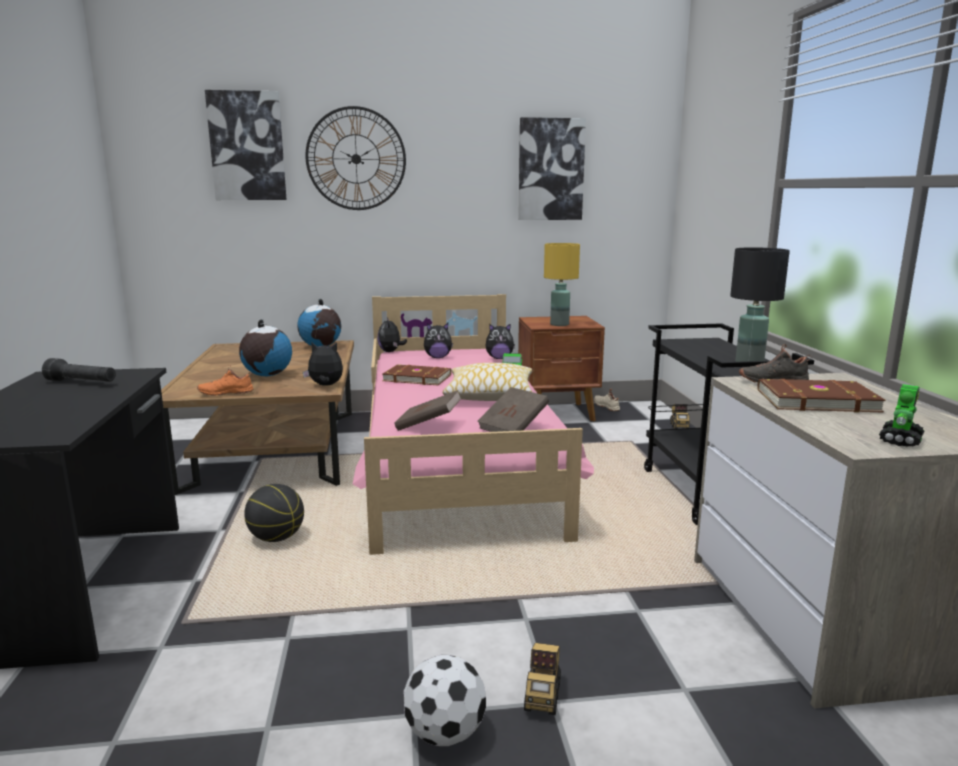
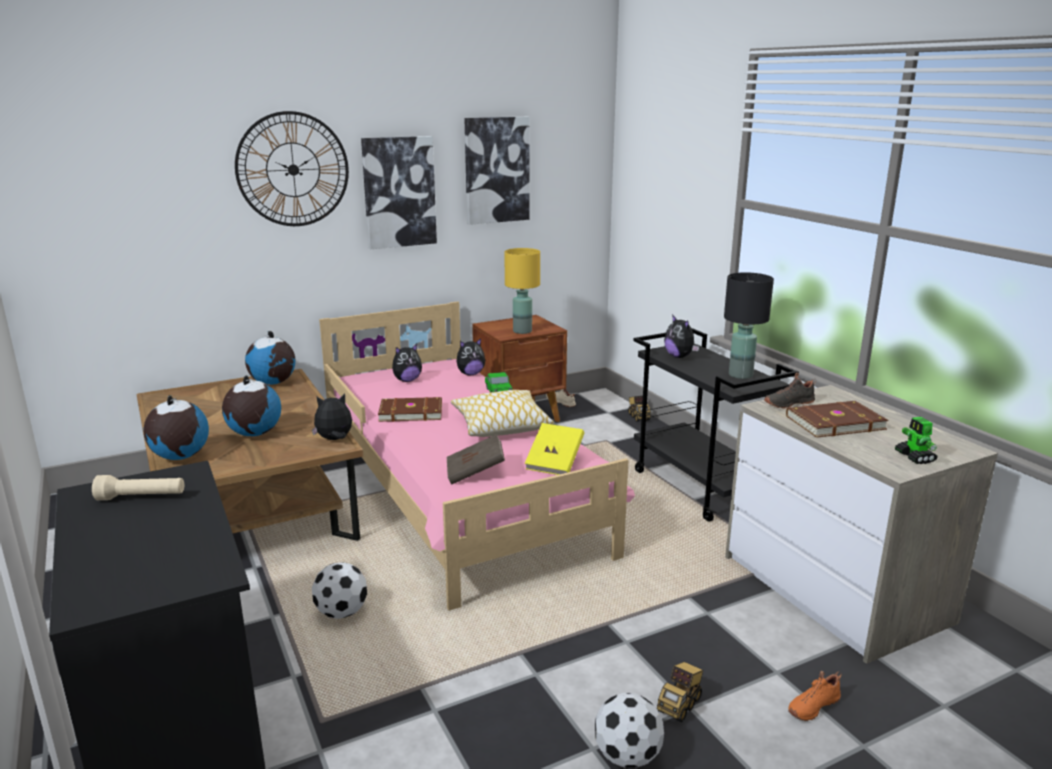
camera: 20 degrees left, 5 degrees up
black flashlight [42,358,116,382] -> beige flashlight [92,475,184,500]
orange shoe [197,365,253,396] -> orange shoe moved to [788,671,842,721]
picture [205,90,287,200] -> picture moved to [361,136,437,249]
basketball [244,484,304,542] -> football [312,562,367,619]
plush toy [377,317,407,352] -> plush toy moved to [664,314,699,358]
brown book [477,387,549,432] -> yellow book [525,423,584,475]
toy truck [524,643,561,715] -> toy truck turned 45 degrees clockwise [657,662,703,722]
toy robot [879,384,924,447] -> toy robot turned 150 degrees clockwise [895,417,938,464]
none -> globe [143,395,209,460]

